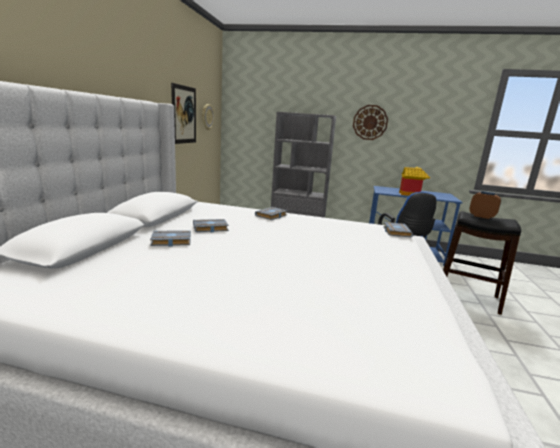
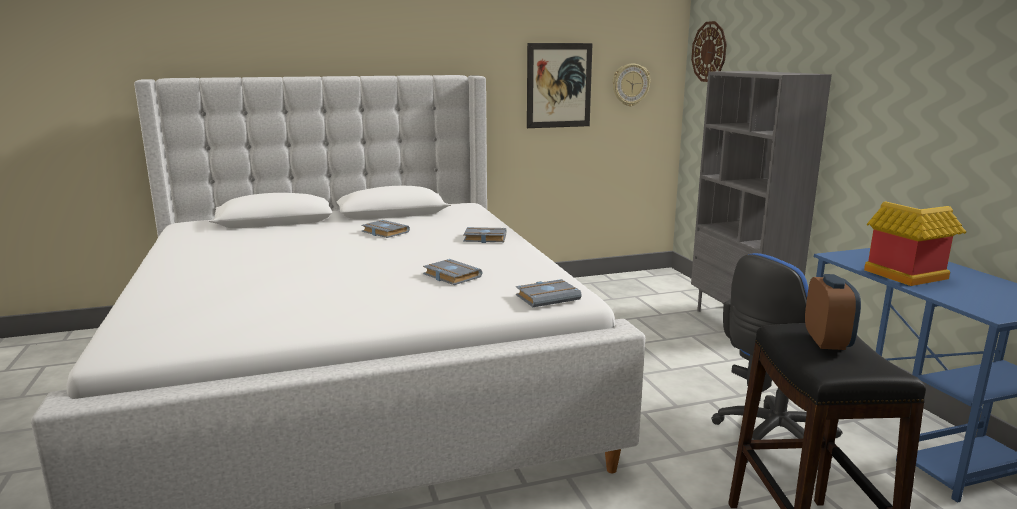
camera: 60 degrees right, 0 degrees up
grey book [150,230,191,246] -> grey book moved to [423,259,482,285]
wall clock [353,105,388,140] -> wall clock moved to [691,21,727,82]

